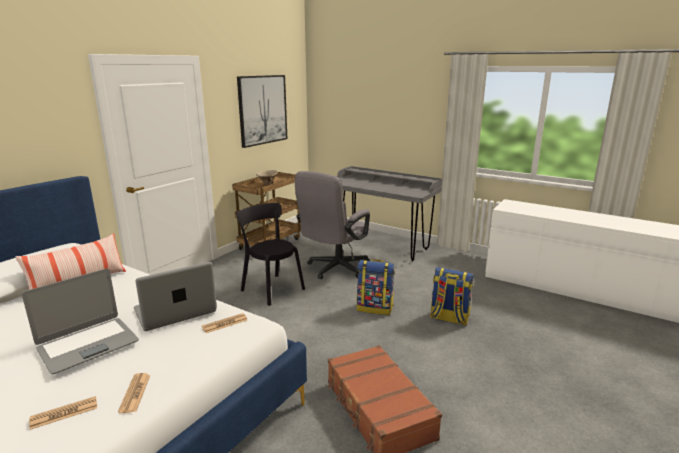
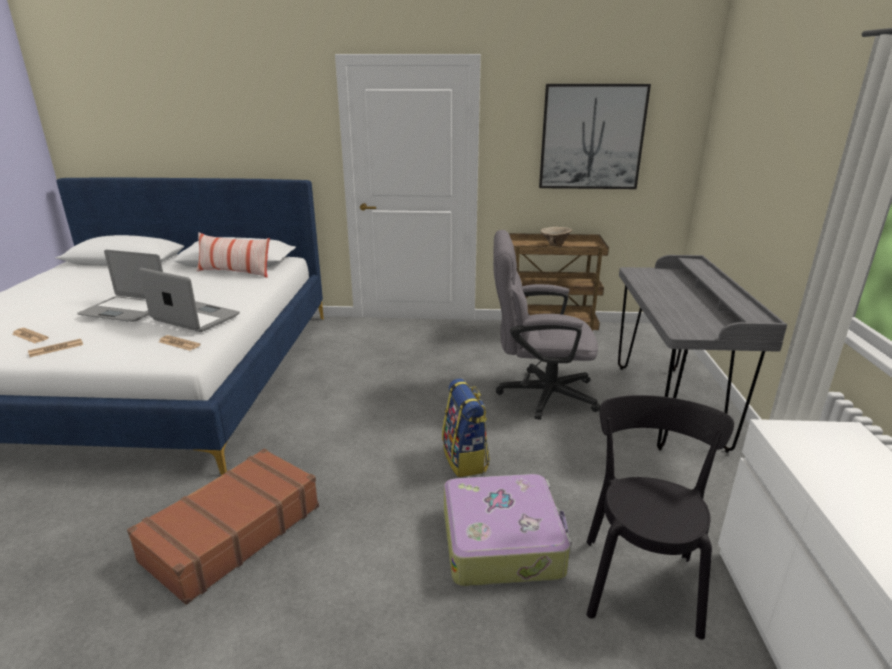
camera: 60 degrees right, 5 degrees up
black chair [236,203,305,306] -> black chair moved to [587,395,734,640]
backpack [430,267,474,326] -> suitcase [444,474,572,586]

